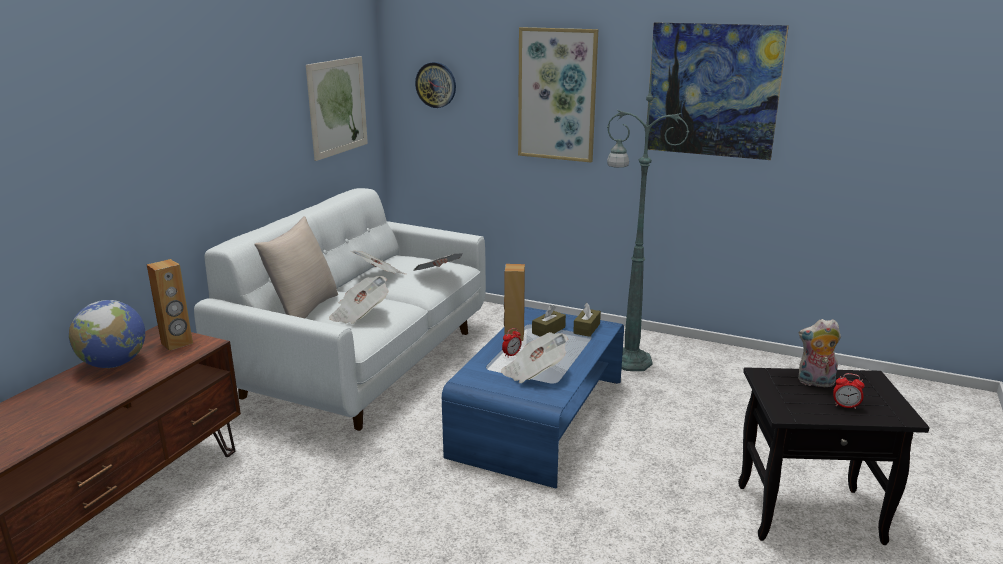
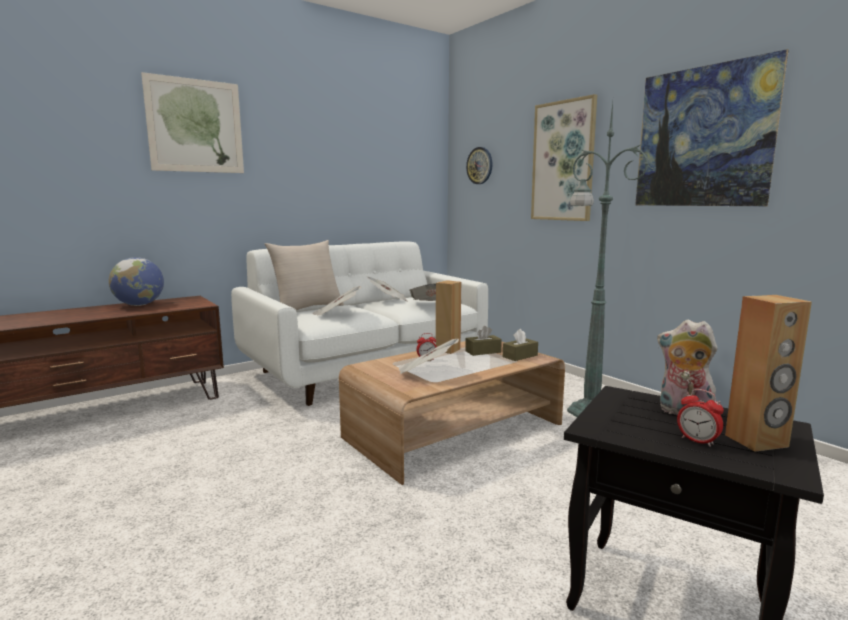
camera: 30 degrees right, 10 degrees down
brown speaker [147,259,193,351] -> brown speaker moved to [725,295,812,452]
picture [306,56,368,161] -> picture moved to [141,72,244,173]
blue coffee table [442,307,624,488] -> brown coffee table [339,341,565,485]

